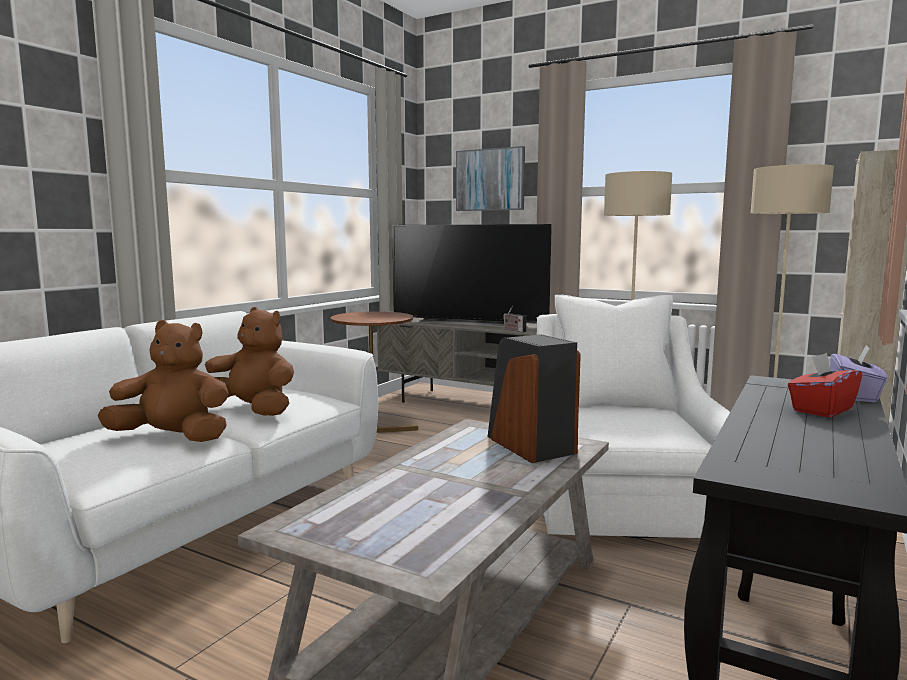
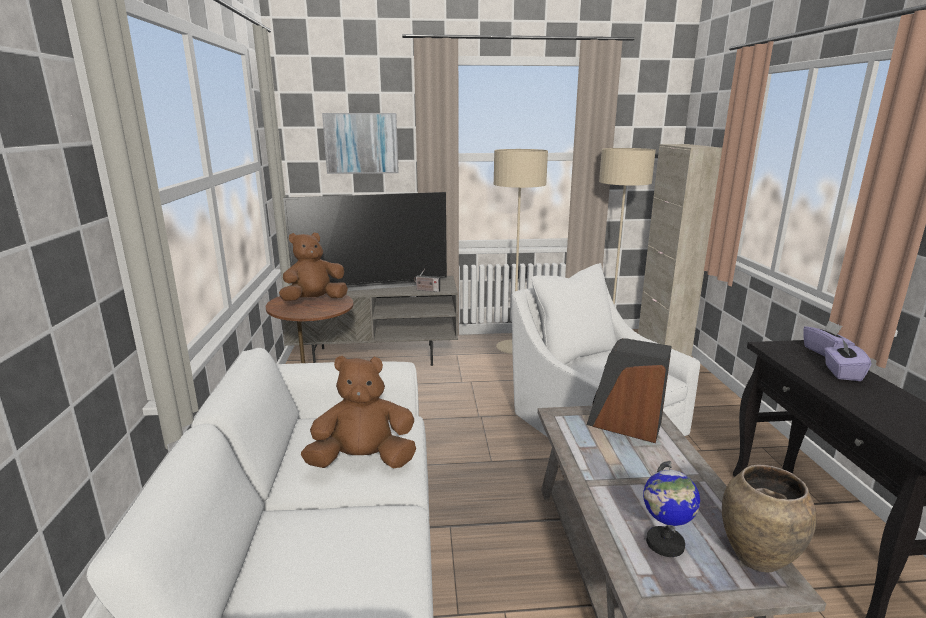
camera: 35 degrees left, 10 degrees up
brown plush toy [98,320,229,442] -> brown plush toy moved to [279,233,348,301]
red tissue box [788,353,862,418] -> purple tissue box [824,338,872,381]
none -> globe [643,461,700,557]
none -> brown vase [722,465,817,573]

